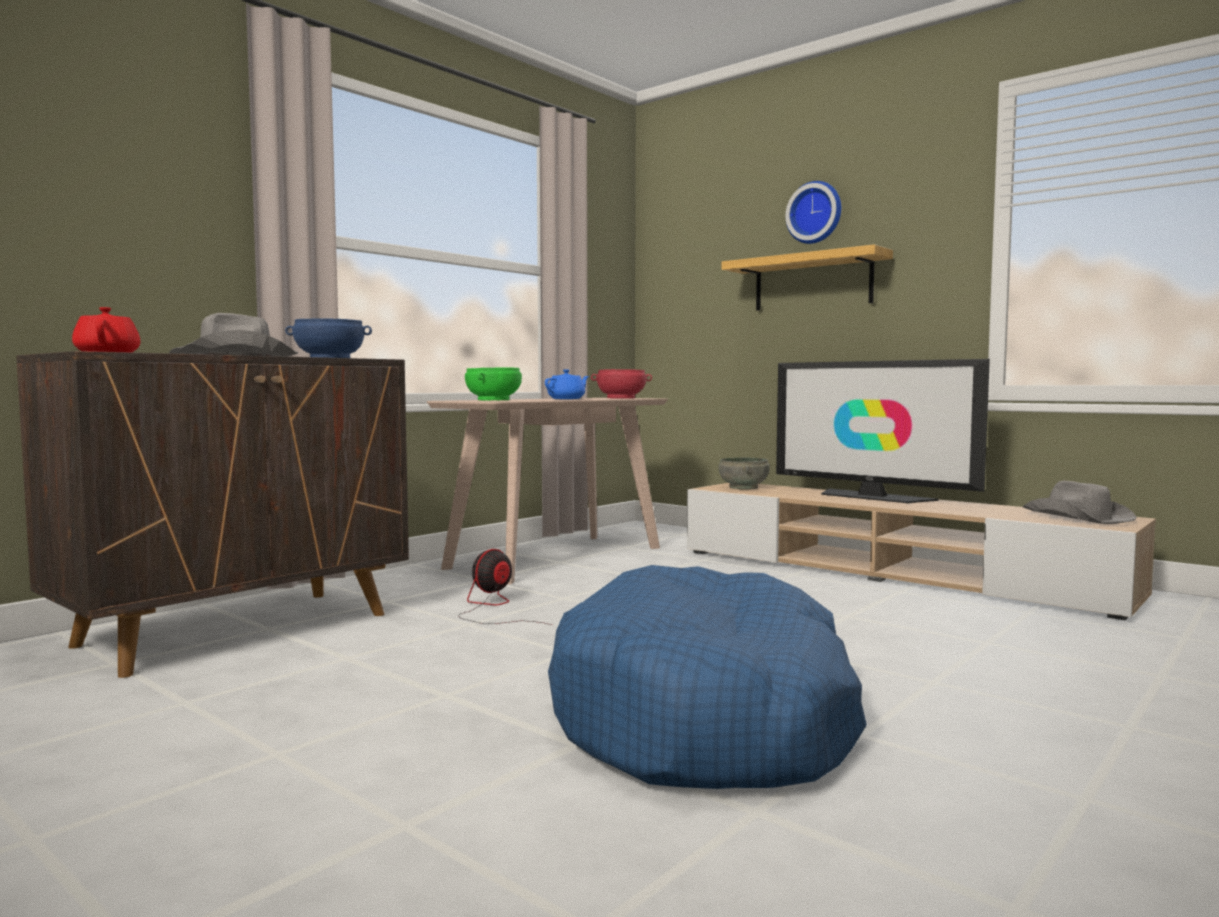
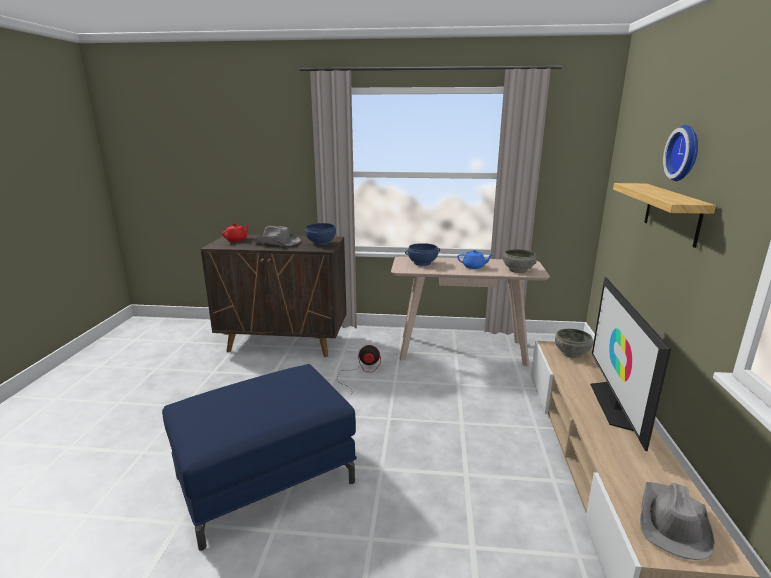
camera: 55 degrees right, 15 degrees up
green bowl [465,367,522,401] -> blue bowl [405,243,440,266]
blue dog bed [548,565,867,789] -> blue ottoman [162,364,357,551]
red bowl [591,369,652,399] -> grey bowl [503,249,536,273]

